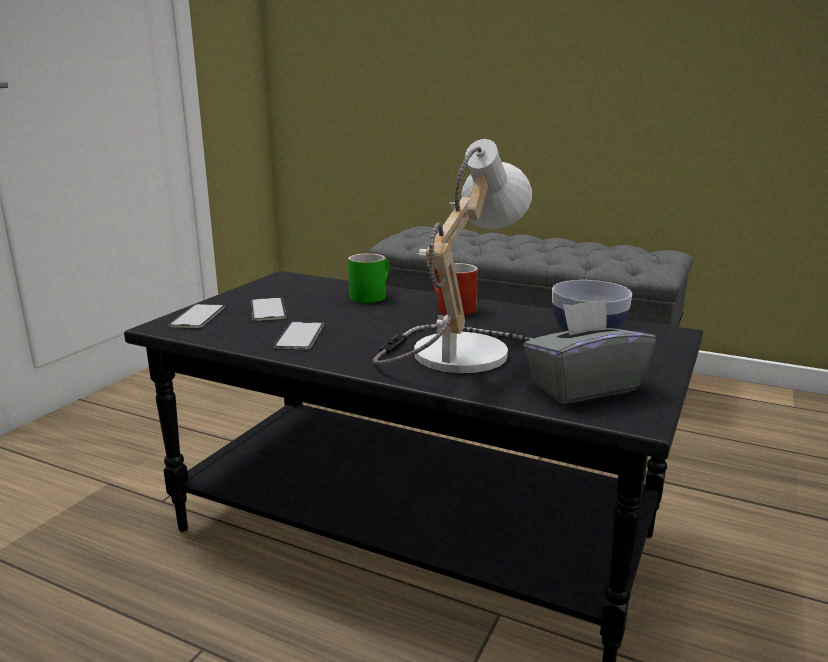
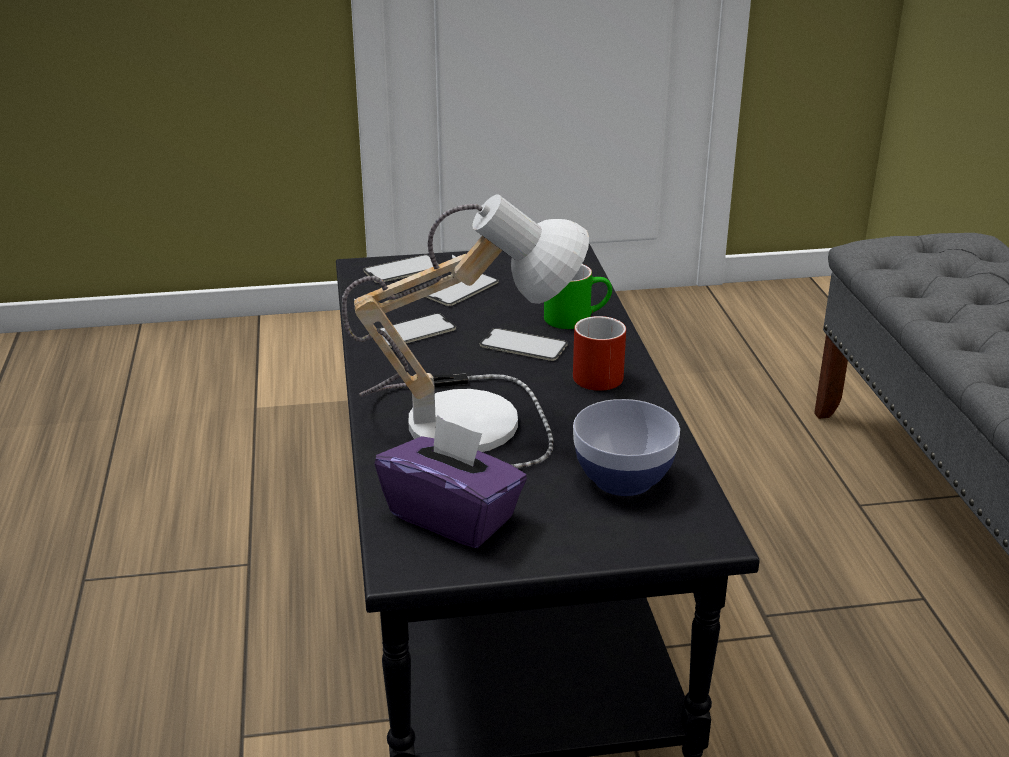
camera: 55 degrees right, 10 degrees up
grey tissue box [523,299,656,404] -> purple tissue box [375,415,527,548]
none -> phone [480,328,568,361]

